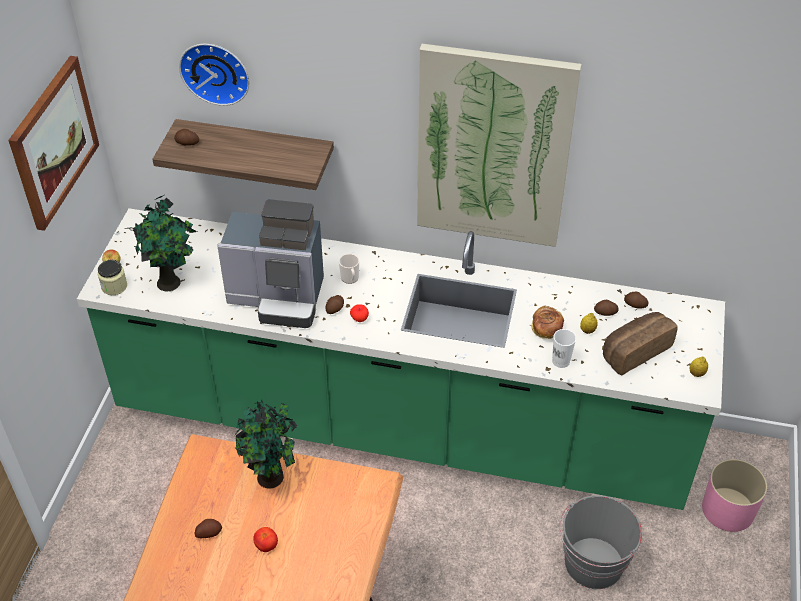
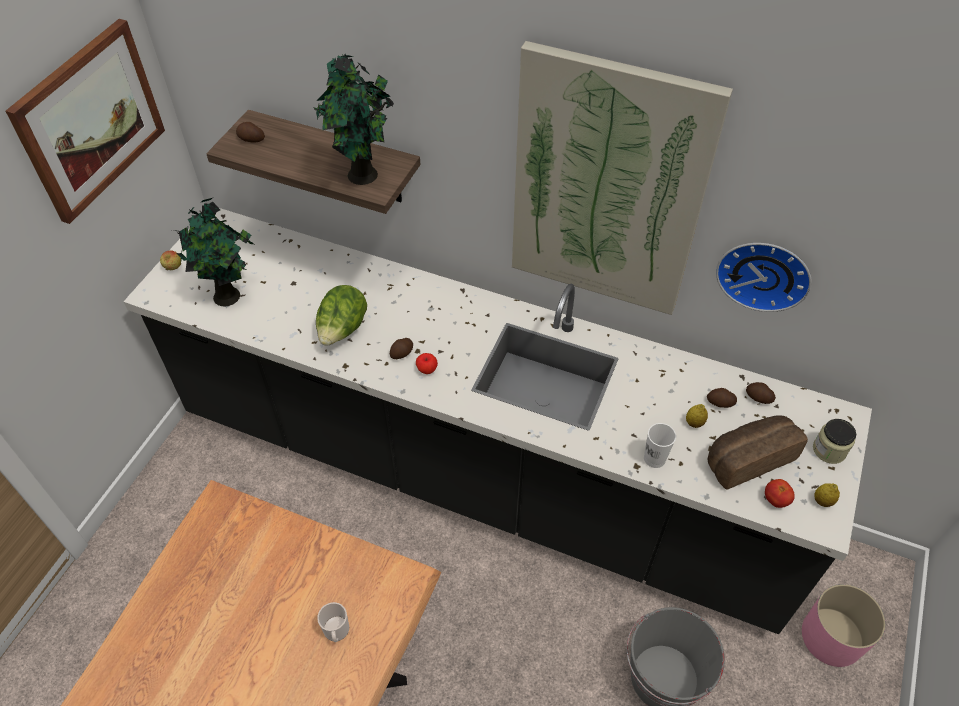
camera: 10 degrees right, 5 degrees up
green counter [77,208,725,510] -> black counter [123,208,872,634]
jar [98,260,127,295] -> jar moved to [813,419,856,464]
wall clock [179,44,249,106] -> wall clock moved to [716,243,812,312]
potato [194,519,222,538] -> none
coffee machine [217,199,324,328] -> lettuce [316,285,367,346]
potted plant [234,399,297,489] -> potted plant moved to [314,54,394,185]
tomato [253,527,278,552] -> tomato moved to [765,479,795,508]
mug [339,254,359,284] -> mug moved to [317,602,349,642]
bread [531,305,564,339] -> none

